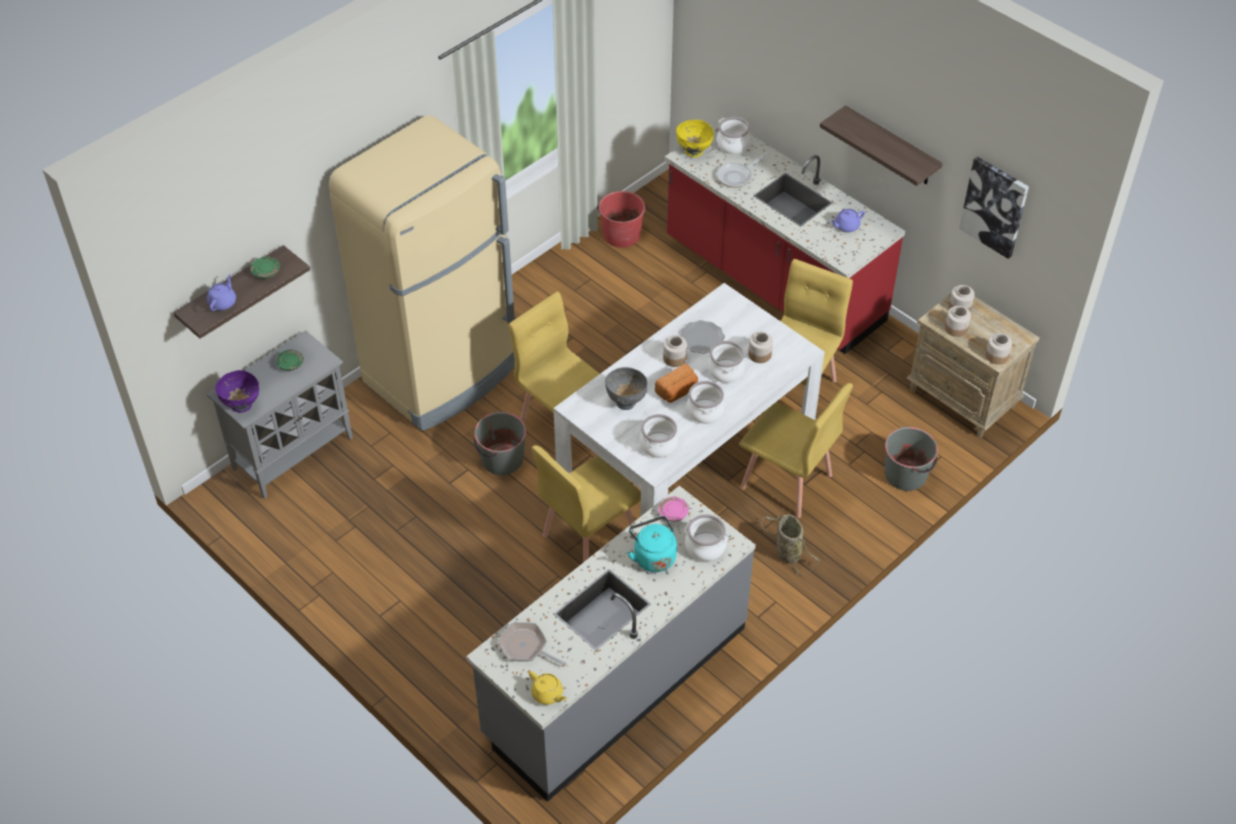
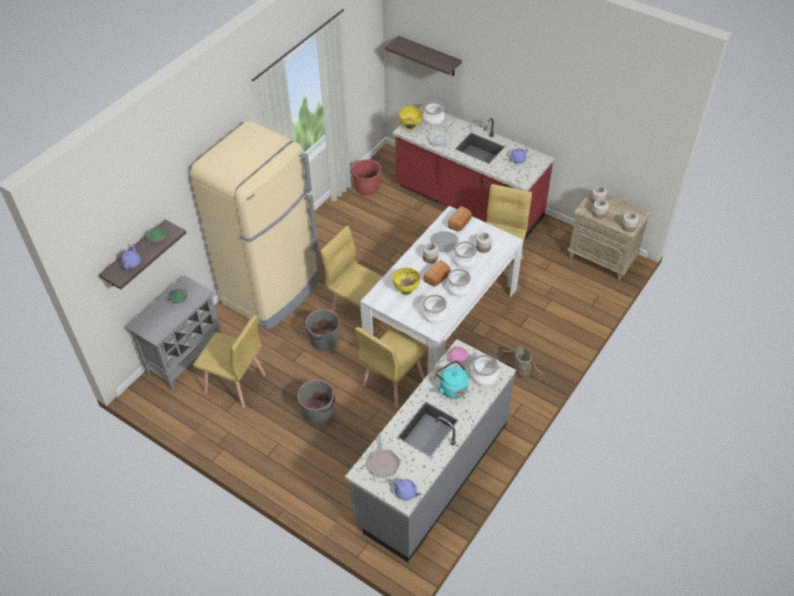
camera: 10 degrees left, 0 degrees up
purple bowl [215,370,259,413] -> none
frying pan [498,622,567,666] -> frying pan turned 120 degrees counterclockwise [368,434,401,478]
yellow teapot [529,671,567,705] -> purple teapot [392,479,422,500]
grey bowl [605,367,648,410] -> yellow bowl [392,268,420,296]
yellow chair [739,383,853,518] -> yellow chair moved to [193,315,266,408]
shelf [820,105,943,186] -> shelf moved to [385,36,462,76]
grey bucket [885,427,938,491] -> grey bucket moved to [297,379,335,424]
picture [959,156,1029,259] -> none
none -> bread [448,206,472,231]

